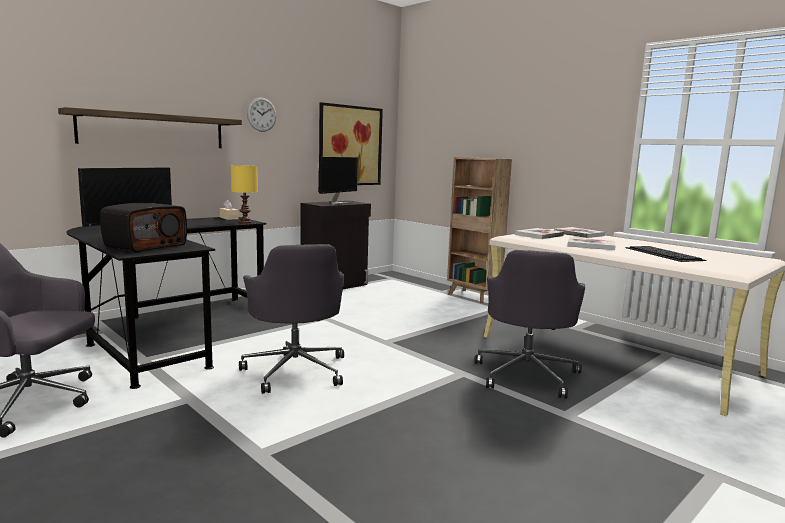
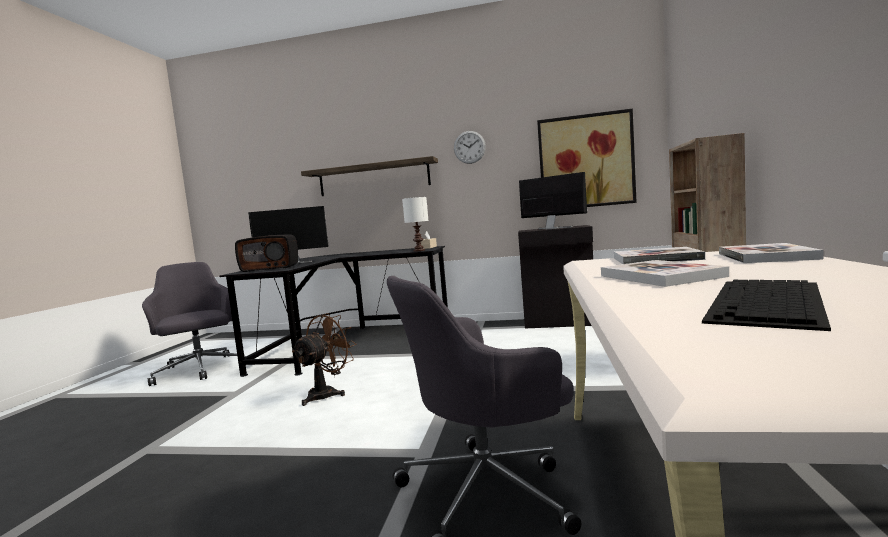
camera: 55 degrees right, 5 degrees down
yellow table lamp [231,165,258,223] -> white table lamp [402,197,429,252]
grey office chair [239,244,344,394] -> brown fan [292,313,356,406]
monitor [318,157,358,205] -> monitor turned 135 degrees counterclockwise [519,172,587,229]

